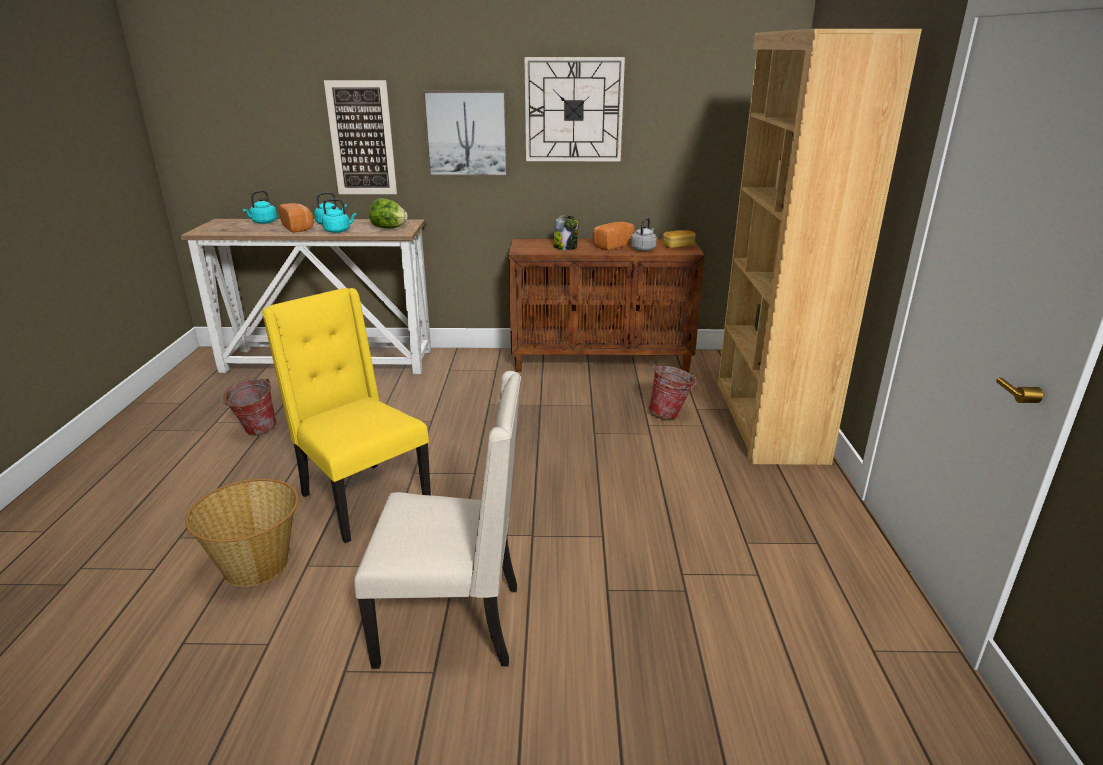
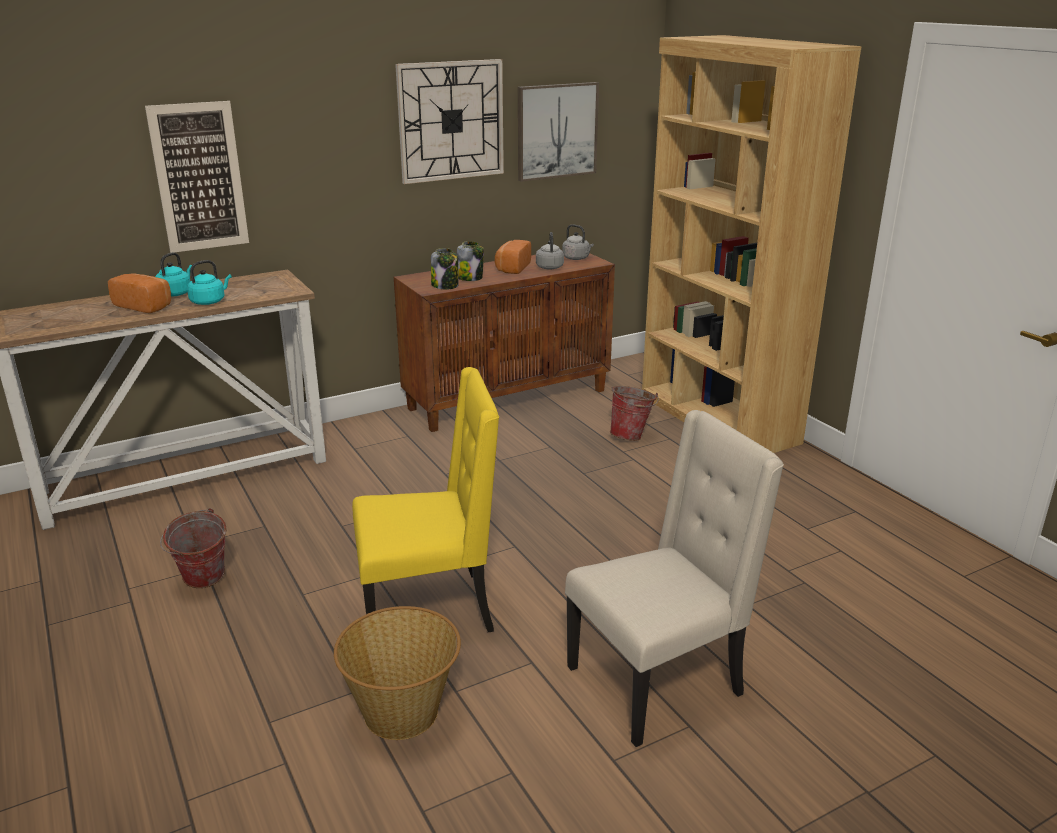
camera: 30 degrees left, 0 degrees up
turquoise kettle [243,190,277,224] -> none
yellow chair [262,288,431,543] -> yellow chair turned 150 degrees clockwise [352,367,499,632]
lettuce [369,198,408,228] -> none
picture [422,90,508,177] -> picture moved to [518,82,599,182]
bread [663,230,696,248] -> grey kettle [562,224,594,260]
none -> jar [431,248,458,289]

